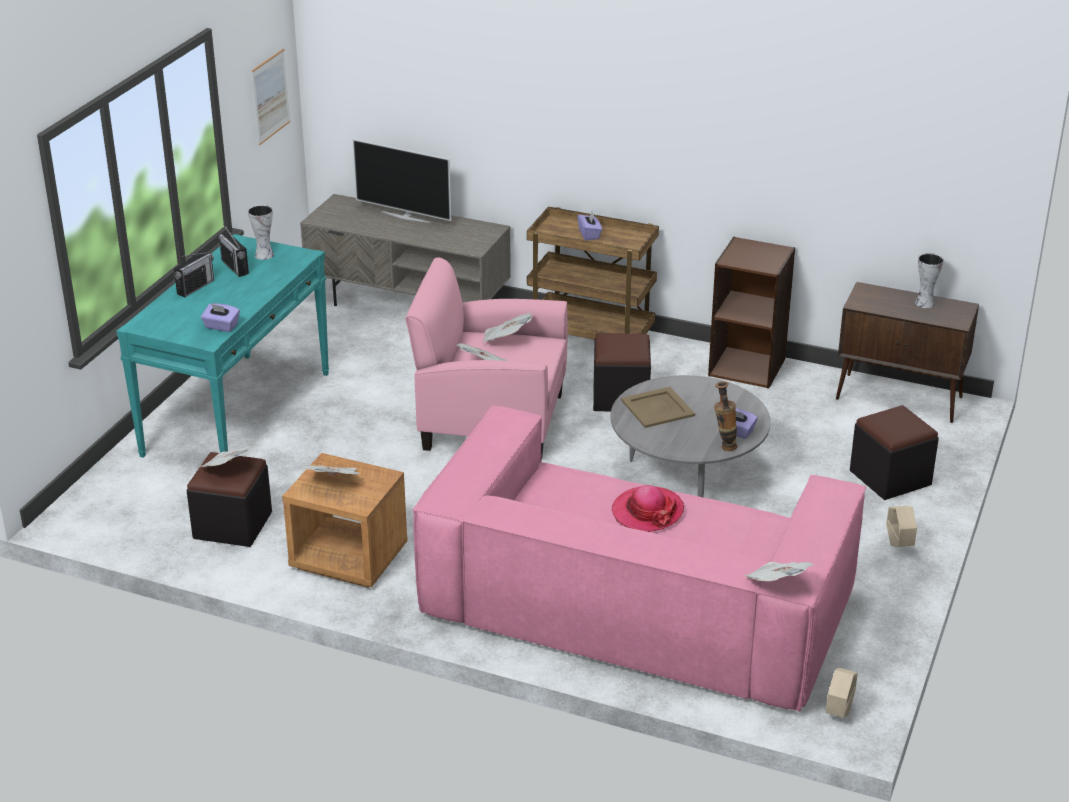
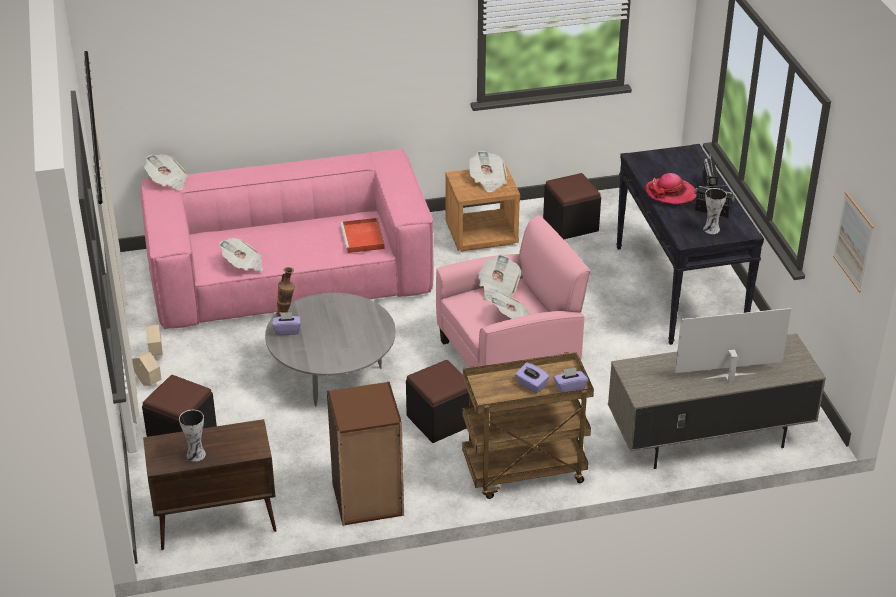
camera: 145 degrees right, 5 degrees up
turquoise console table [116,234,330,458] -> black console table [616,144,764,345]
newspaper [200,445,255,467] -> newspaper moved to [219,238,263,272]
purple tissue box [201,303,240,332] -> purple tissue box moved to [553,368,588,393]
hat [612,485,684,532] -> hat moved to [645,173,697,204]
beige tray [621,387,695,428] -> none
beige planter [826,668,858,718] -> beige planter moved to [146,324,163,356]
none -> red tray [340,218,385,253]

